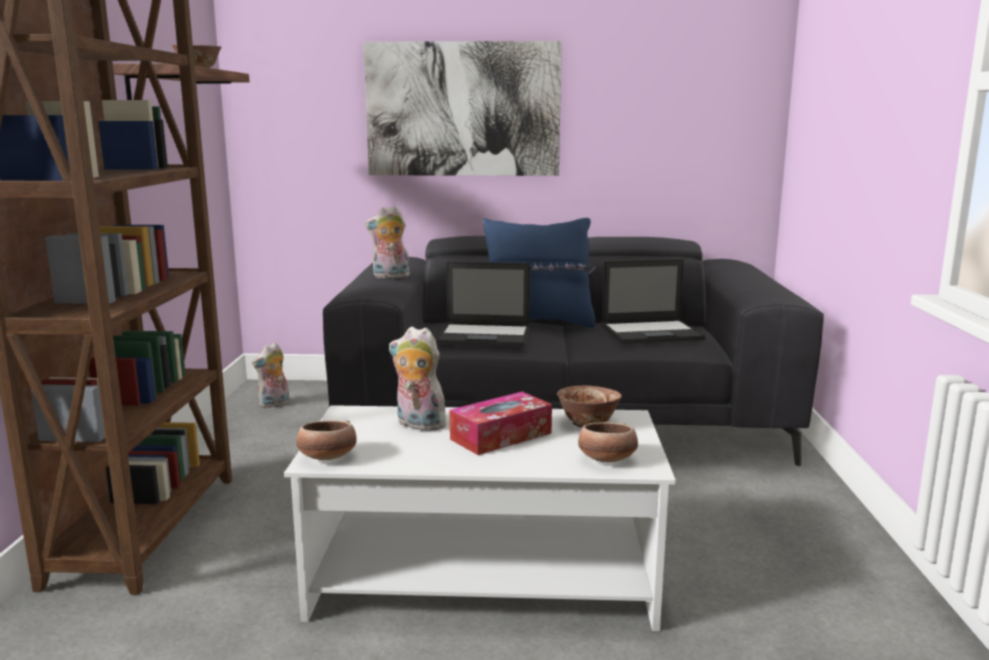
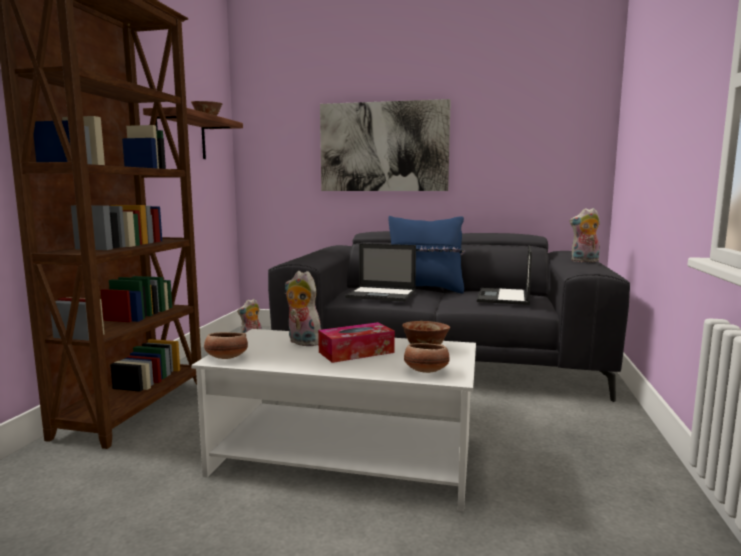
camera: 10 degrees right, 5 degrees down
plush toy [365,206,410,278] -> plush toy moved to [569,208,600,262]
laptop [601,259,706,344] -> laptop turned 105 degrees clockwise [477,245,532,305]

